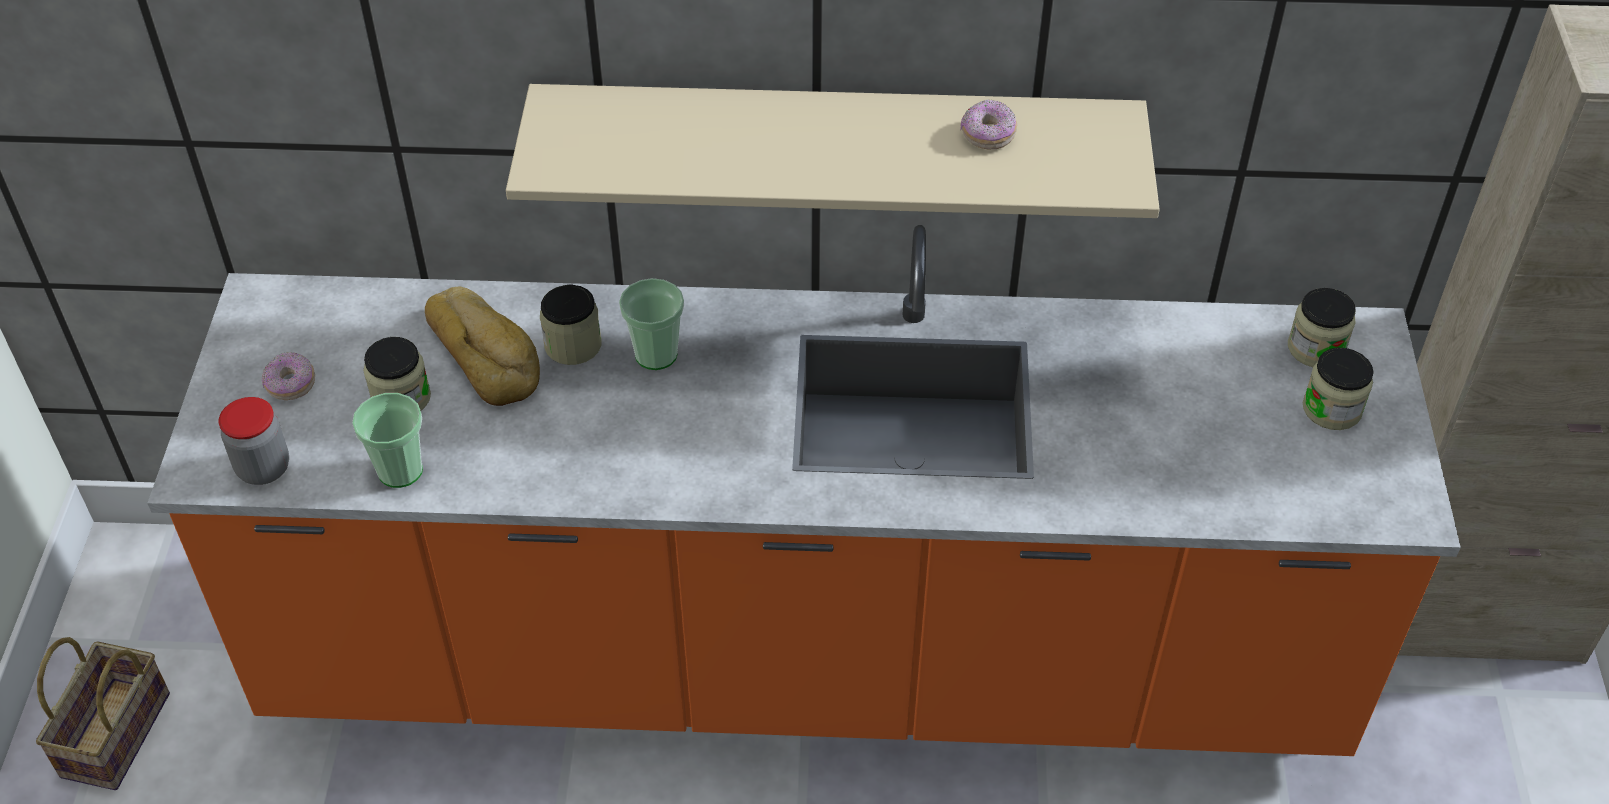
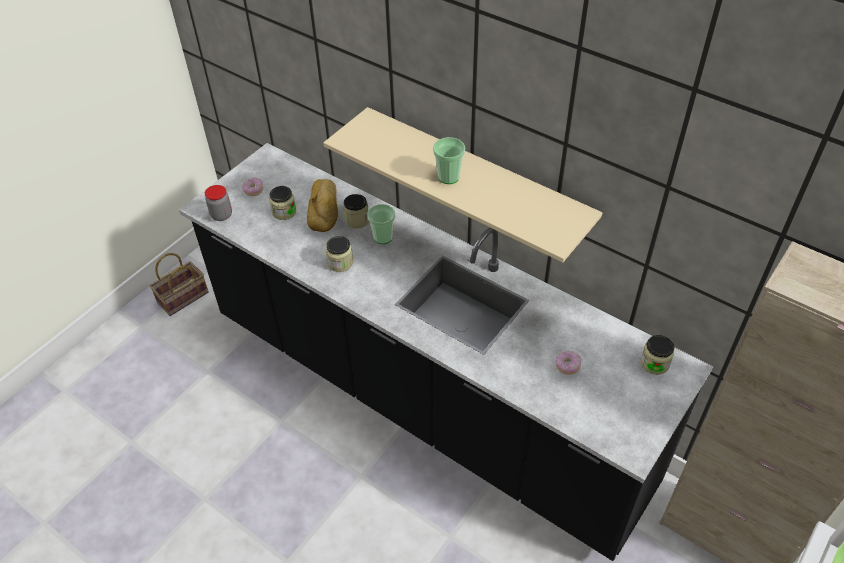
camera: 35 degrees right, 0 degrees up
orange counter [147,225,1461,756] -> black counter [179,143,713,561]
cup [352,393,423,488] -> cup moved to [433,137,465,184]
donut [960,99,1017,150] -> donut moved to [555,351,581,375]
jar [1302,348,1374,430] -> jar moved to [326,236,353,272]

